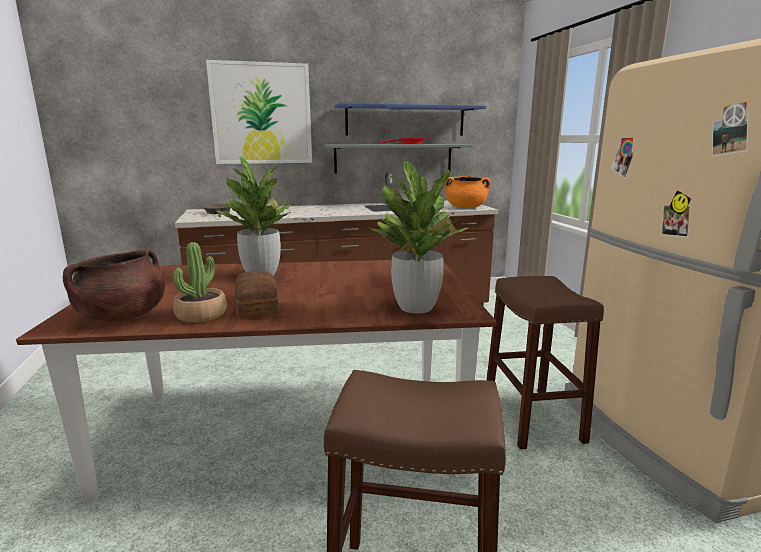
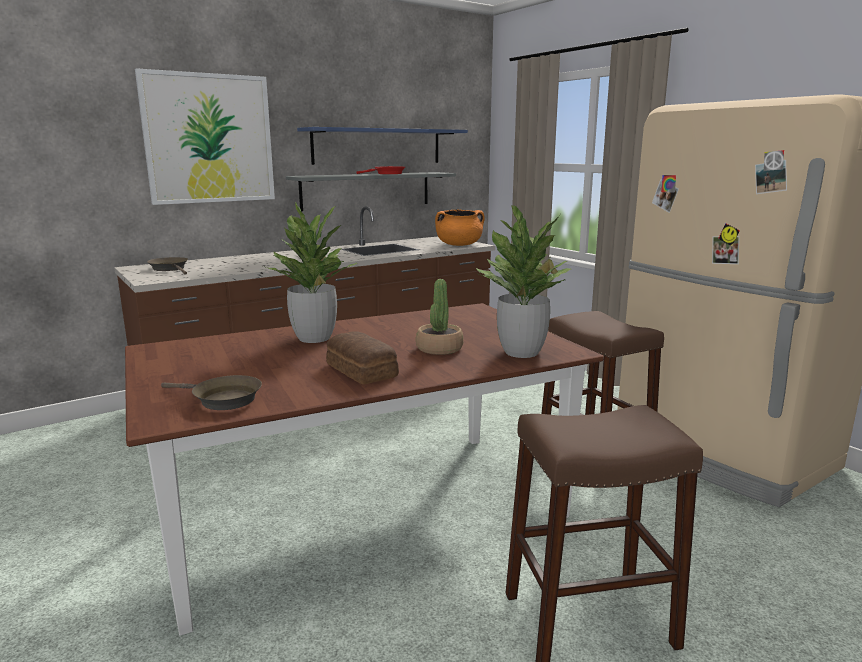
camera: 20 degrees left, 0 degrees up
brown cooking pot [63,249,165,321] -> brown frying pan [161,375,262,410]
potted plant [173,242,227,323] -> potted plant moved to [416,279,464,355]

